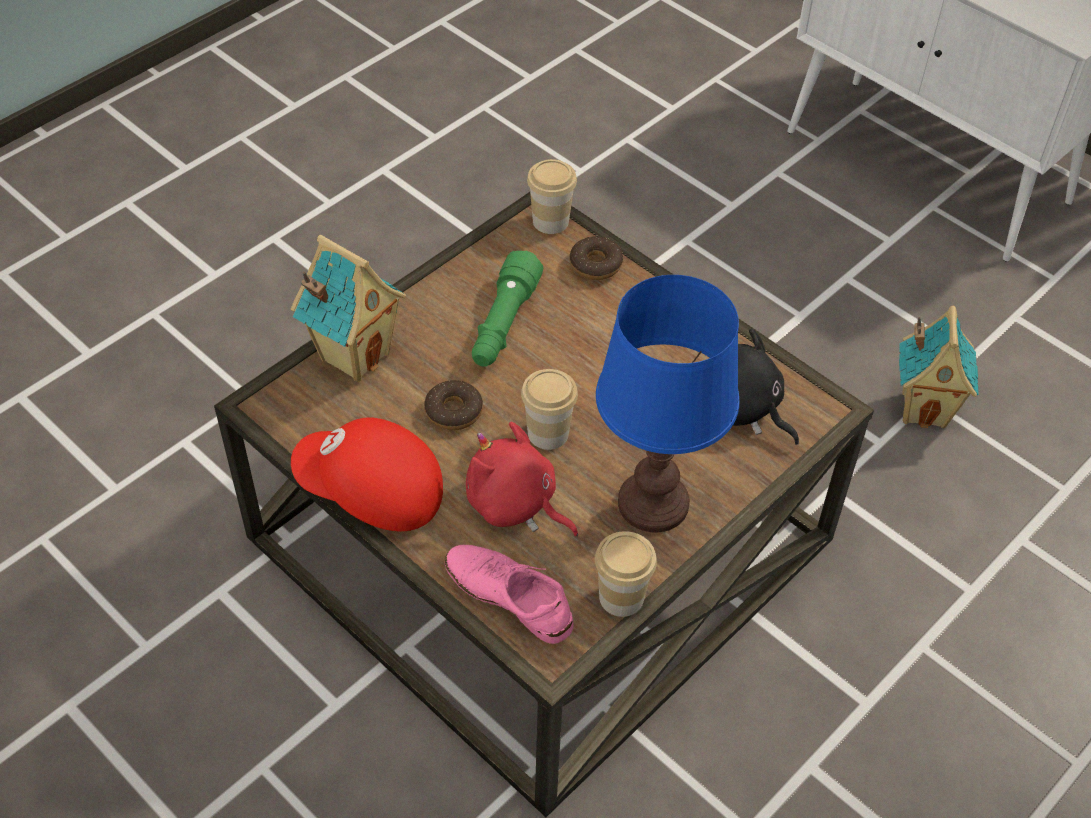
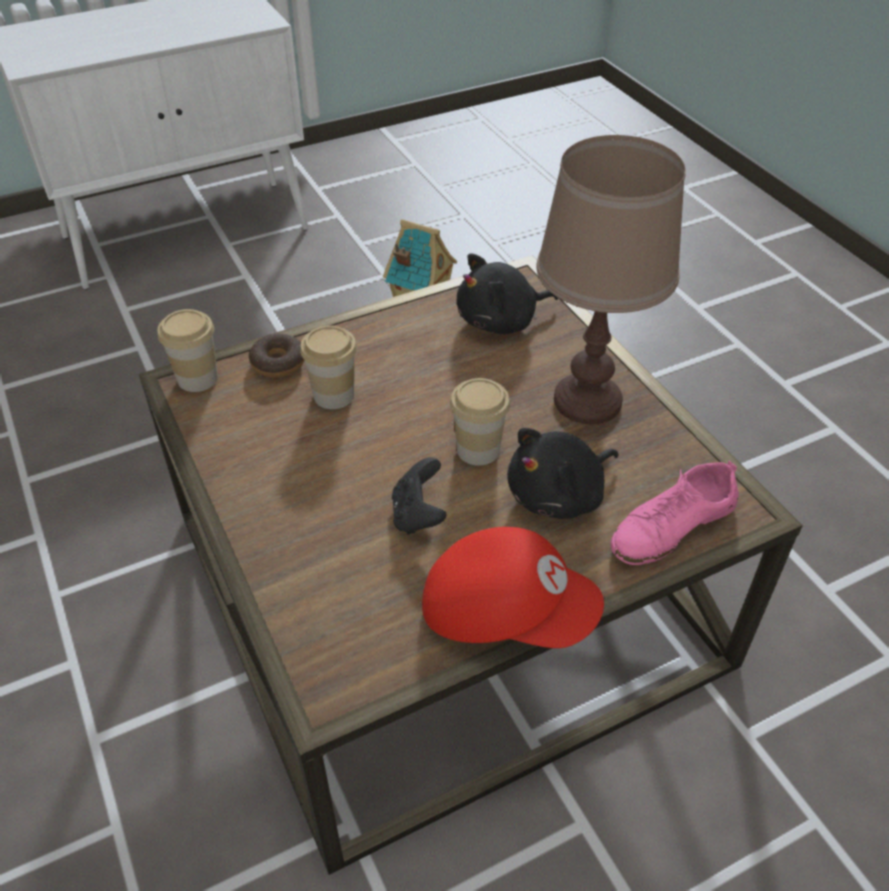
camera: 70 degrees left, 5 degrees down
toy house [291,235,406,382] -> none
red cap [291,417,443,531] -> red cap turned 105 degrees counterclockwise [422,527,604,648]
donut [424,380,483,430] -> black game controller [392,457,446,535]
red plush toy [466,422,578,536] -> black plush toy [507,428,619,519]
green flashlight [472,251,543,367] -> none
cup [595,531,657,617] -> cup moved to [300,326,357,409]
blue table lamp [596,275,739,533] -> brown table lamp [536,135,686,424]

